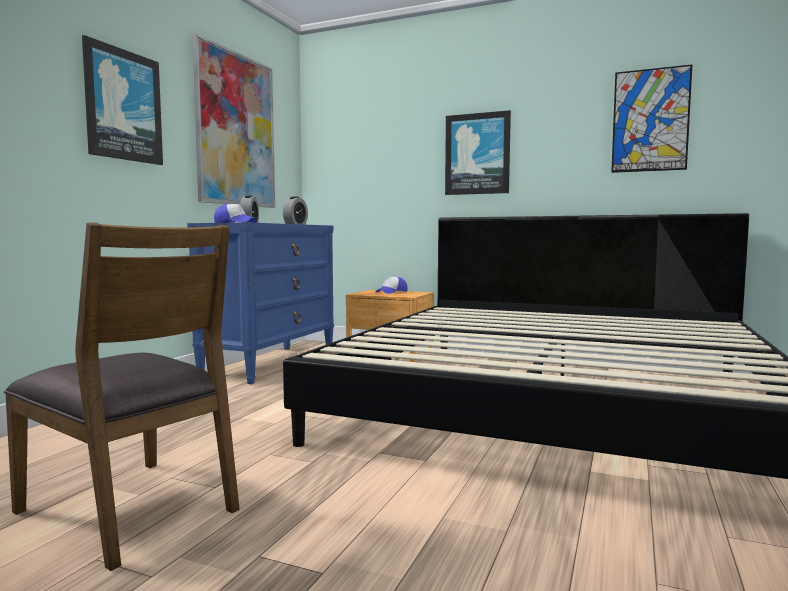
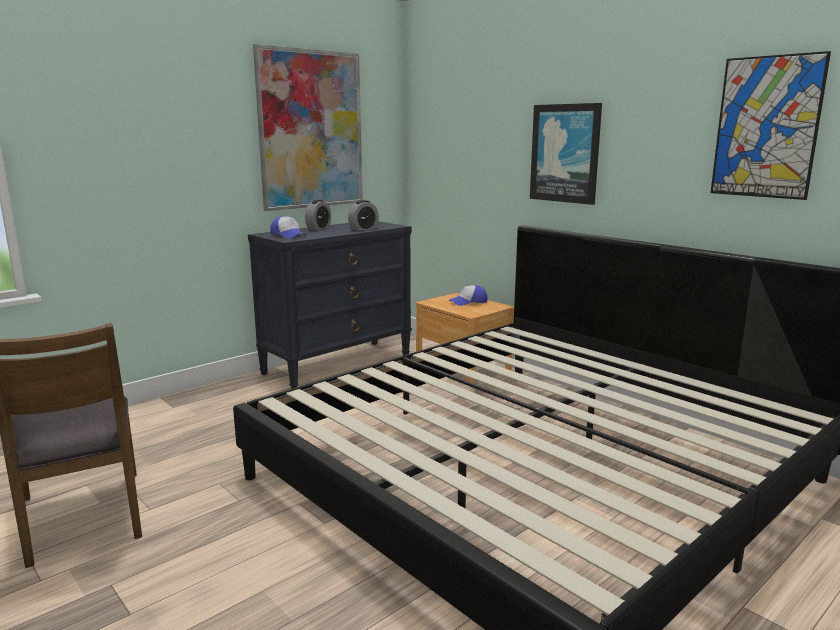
camera: 25 degrees right, 10 degrees up
picture [82,35,163,165] -> none
blue dresser [187,222,334,384] -> black dresser [248,221,412,389]

